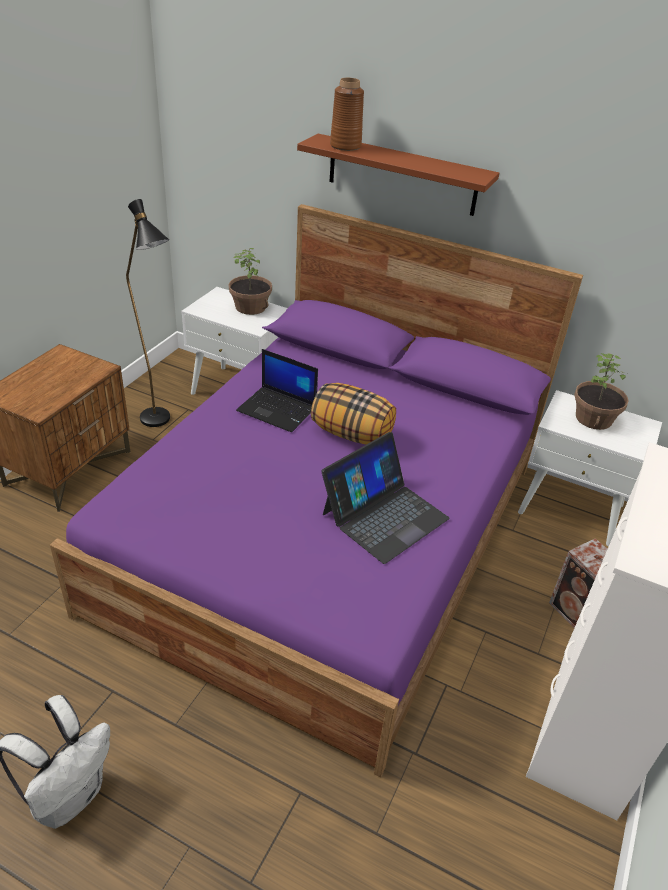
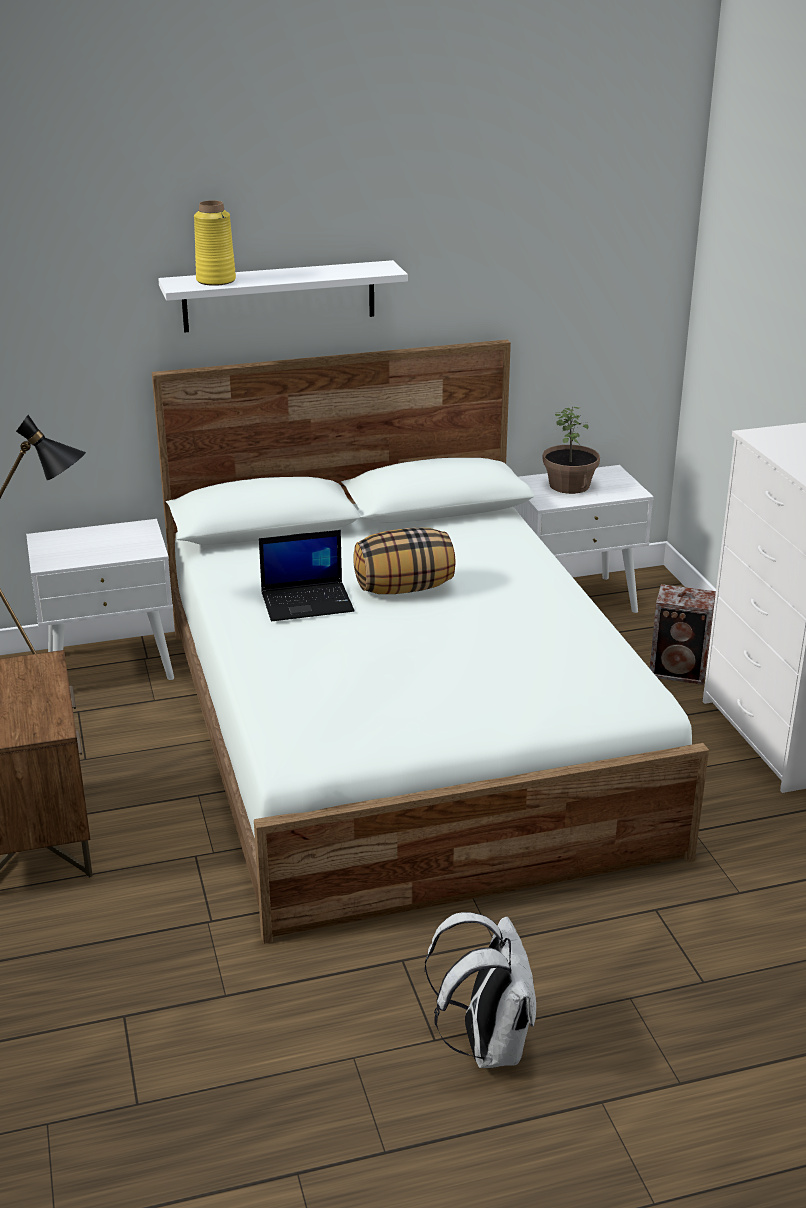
camera: 40 degrees left, 10 degrees down
purple bed [50,204,583,778] -> white bed [152,340,709,944]
potted plant [229,248,272,315] -> none
brown shelf [297,134,499,216] -> white shelf [158,260,408,333]
laptop [321,432,449,564] -> none
brown vase [330,78,364,151] -> yellow vase [194,200,236,286]

